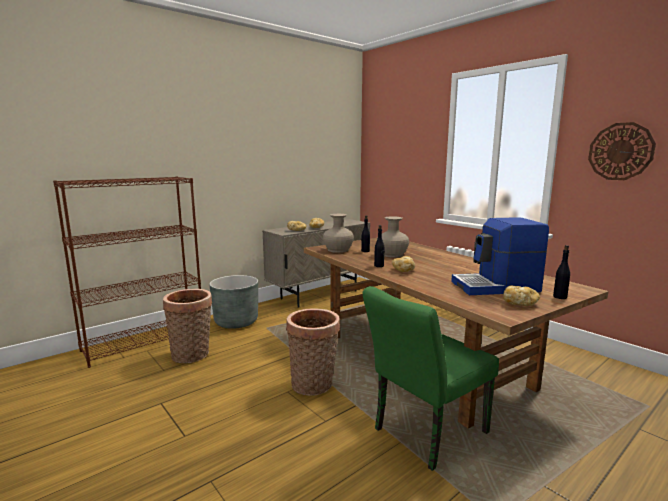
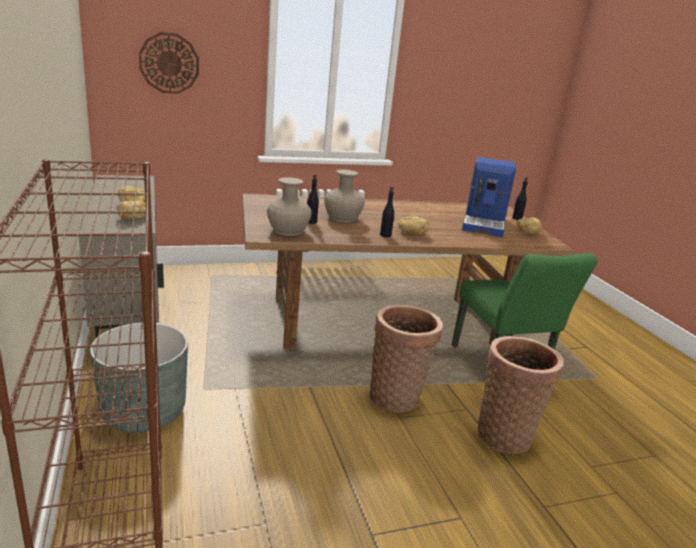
camera: 70 degrees left, 10 degrees up
basket [163,289,212,363] -> basket moved to [478,336,564,454]
wall clock [588,122,656,180] -> wall clock moved to [139,32,199,94]

